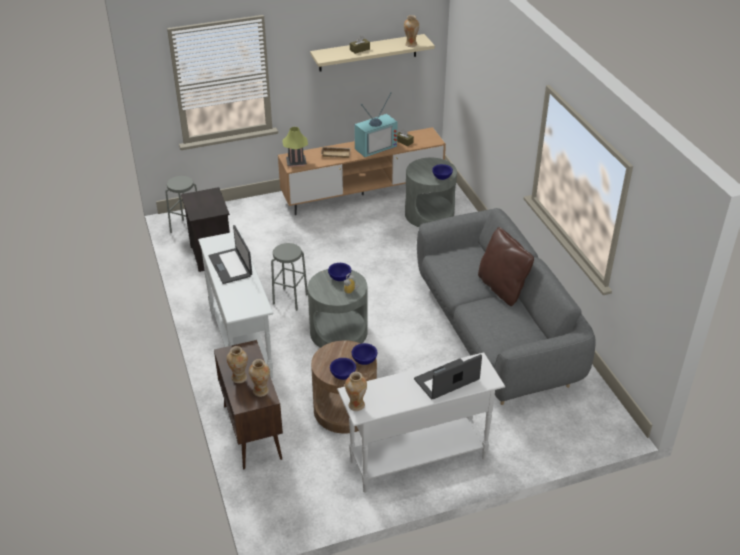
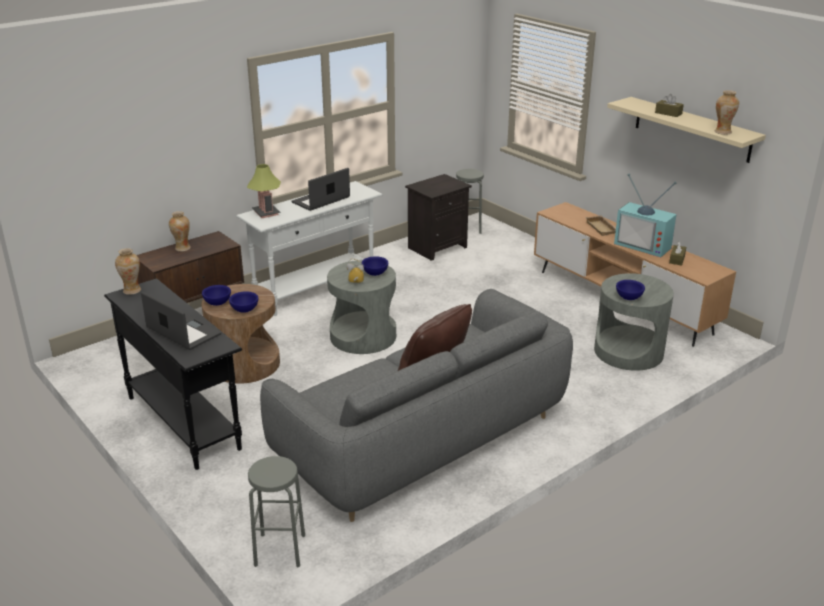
camera: 70 degrees right, 10 degrees down
vase [249,359,270,397] -> none
grey stool [271,243,308,311] -> grey stool moved to [248,456,305,567]
table lamp [283,127,308,167] -> table lamp moved to [247,164,281,218]
white console table [337,352,505,493] -> black console table [104,278,242,470]

